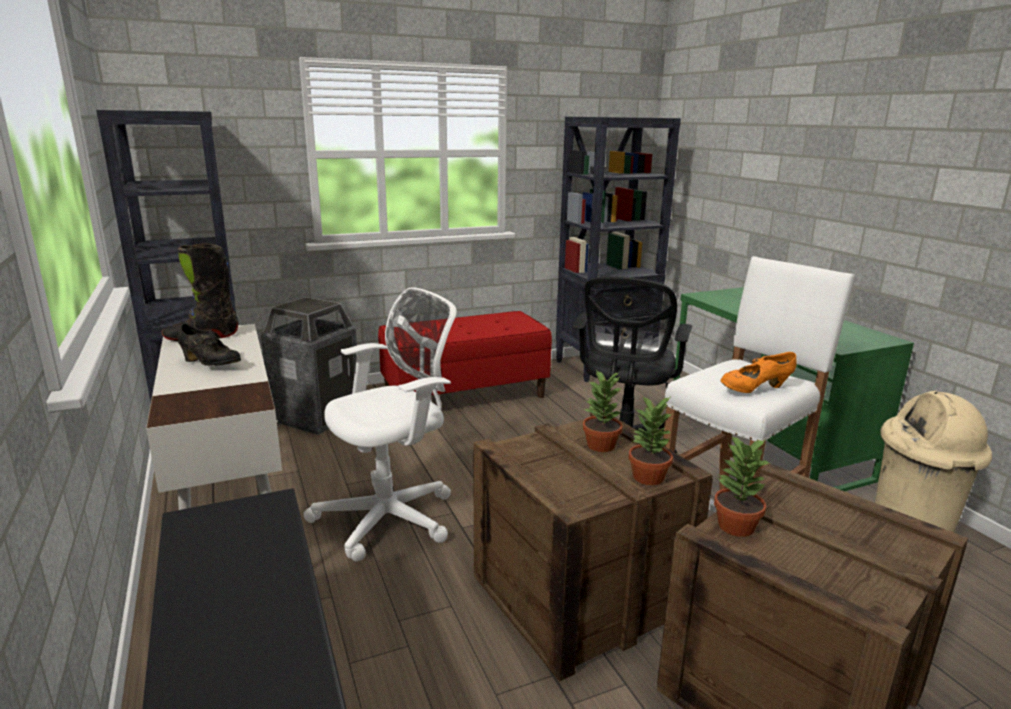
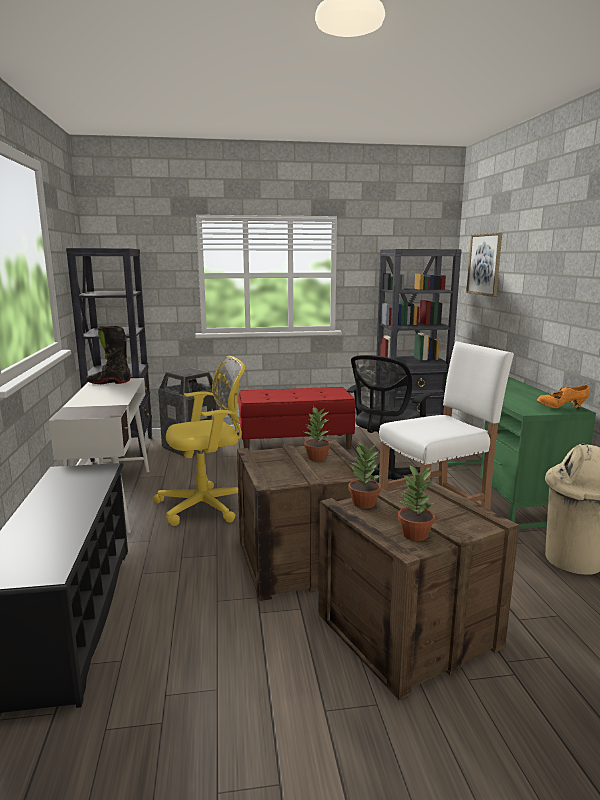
camera: 15 degrees right, 5 degrees down
black shoe [178,324,241,366] -> none
white office chair [304,287,457,562] -> yellow office chair [154,356,245,526]
potted plant [629,397,673,485] -> potted plant moved to [398,465,435,541]
orange shoe [721,352,797,393] -> orange shoe moved to [537,385,590,408]
none -> picture [466,233,502,297]

